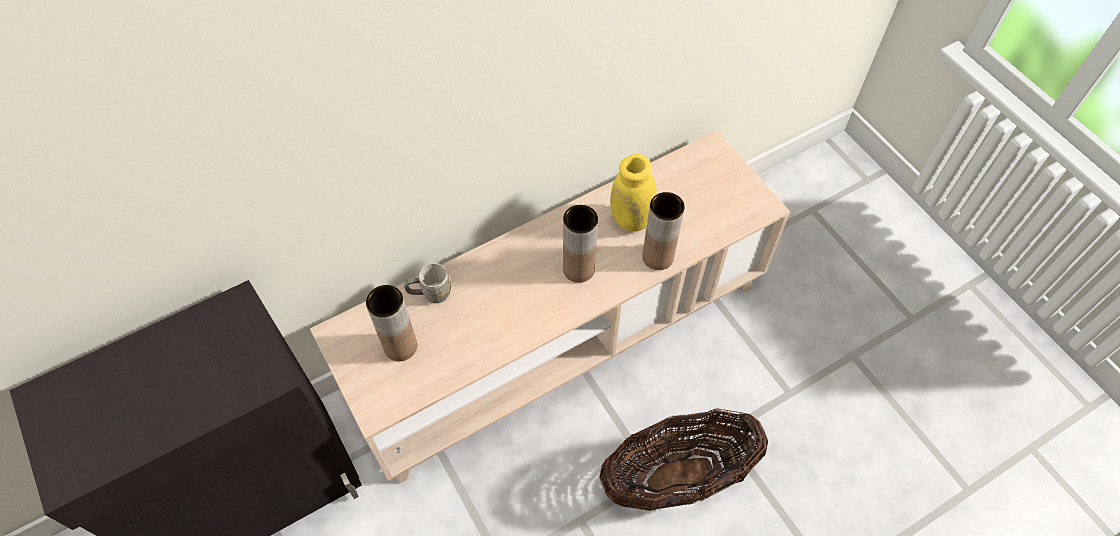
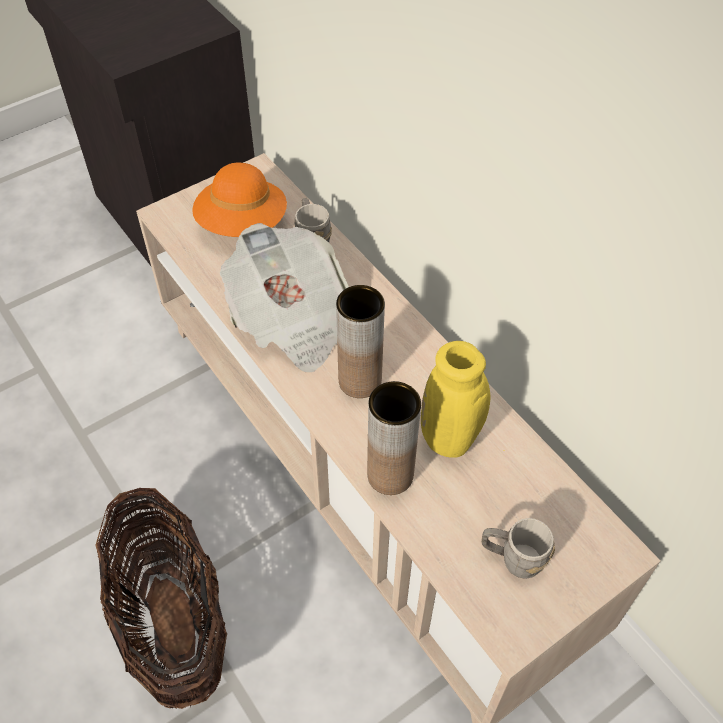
camera: 85 degrees right, 5 degrees down
brown vase [366,285,417,361] -> orange hat [192,163,287,237]
none -> newspaper [220,223,349,372]
none -> grey mug [481,518,555,579]

